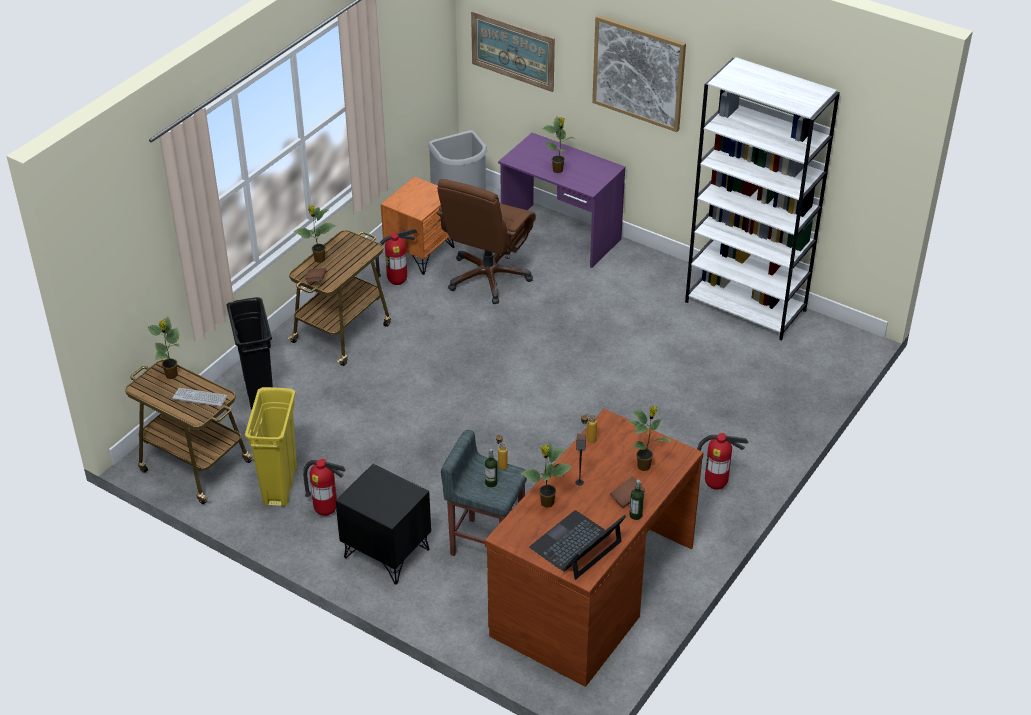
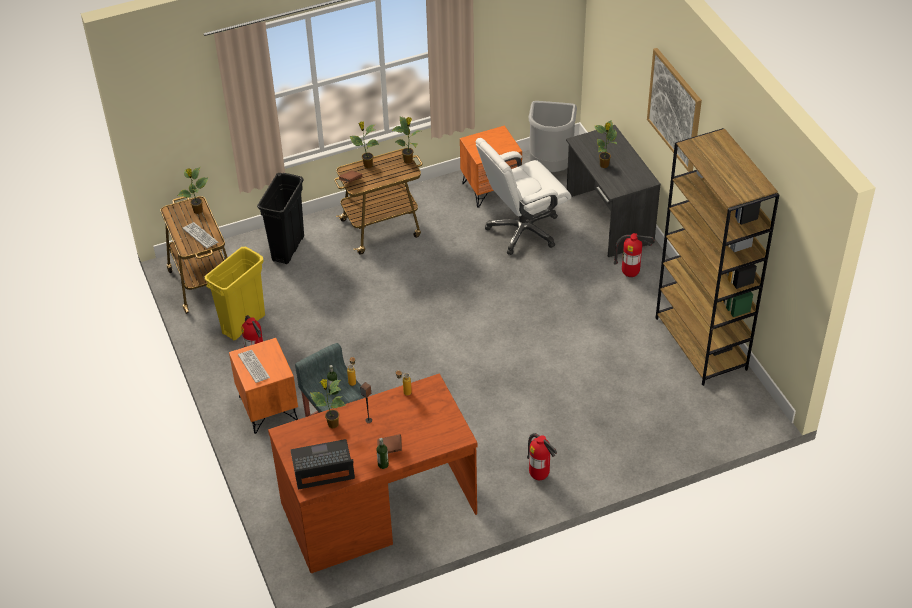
camera: 35 degrees right, 5 degrees up
black nightstand [335,464,431,585] -> orange nightstand [229,338,298,434]
fire extinguisher [376,228,417,285] -> fire extinguisher moved to [614,233,655,277]
brown office chair [437,179,536,304] -> white office chair [476,138,571,255]
picture [471,11,555,92] -> none
purple desk [498,133,626,268] -> grey desk [566,125,661,257]
potted plant [628,406,672,471] -> potted plant moved to [392,116,420,164]
white bookcase [685,57,840,341] -> brown bookcase [656,128,780,386]
none -> keyboard [238,350,270,383]

